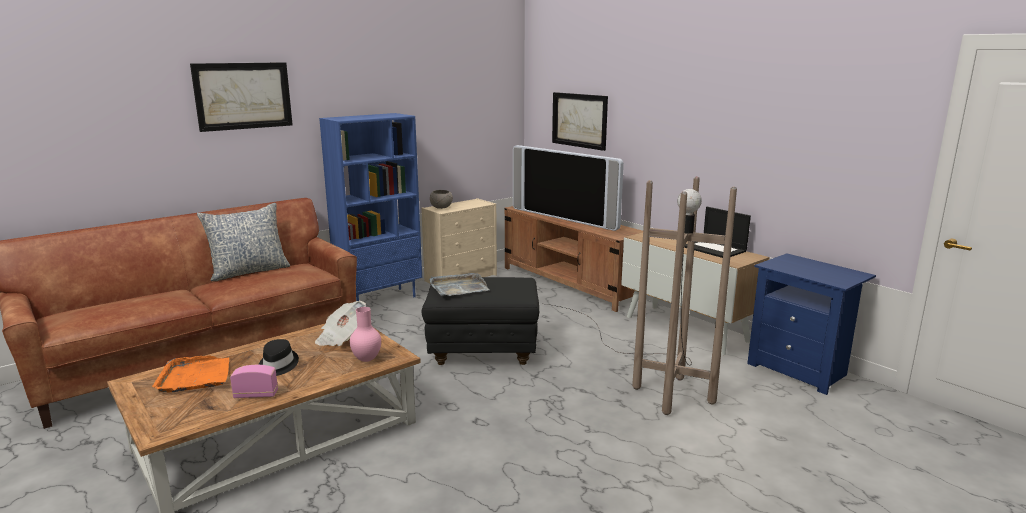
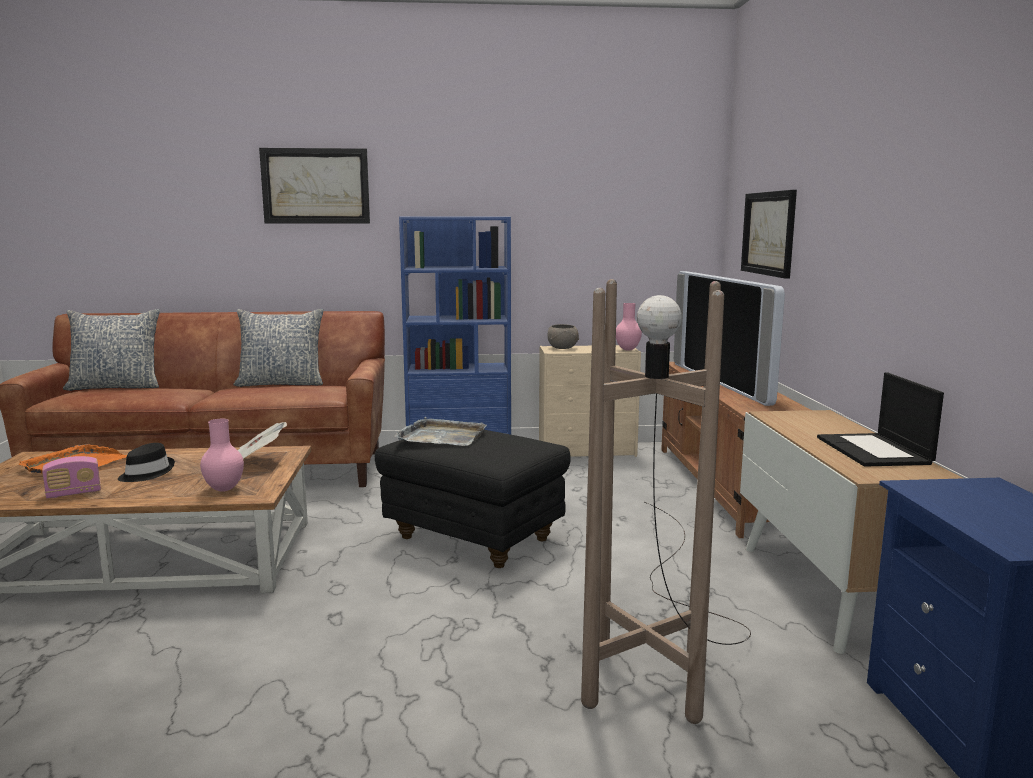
camera: 35 degrees right, 5 degrees down
radio [230,365,278,398] -> radio turned 120 degrees clockwise [42,456,101,499]
none -> pillow [63,309,160,391]
none -> pink vase [616,303,642,350]

